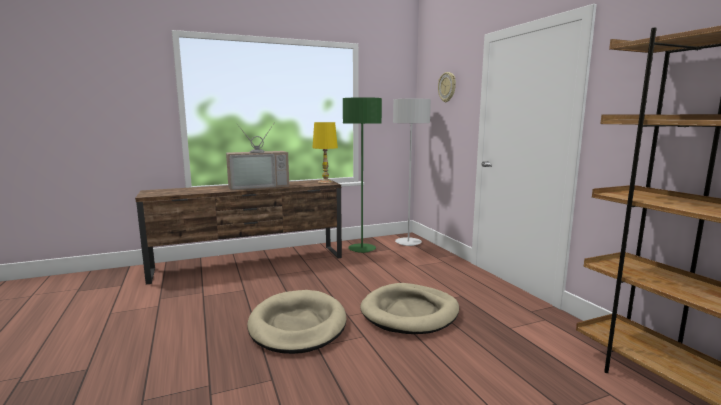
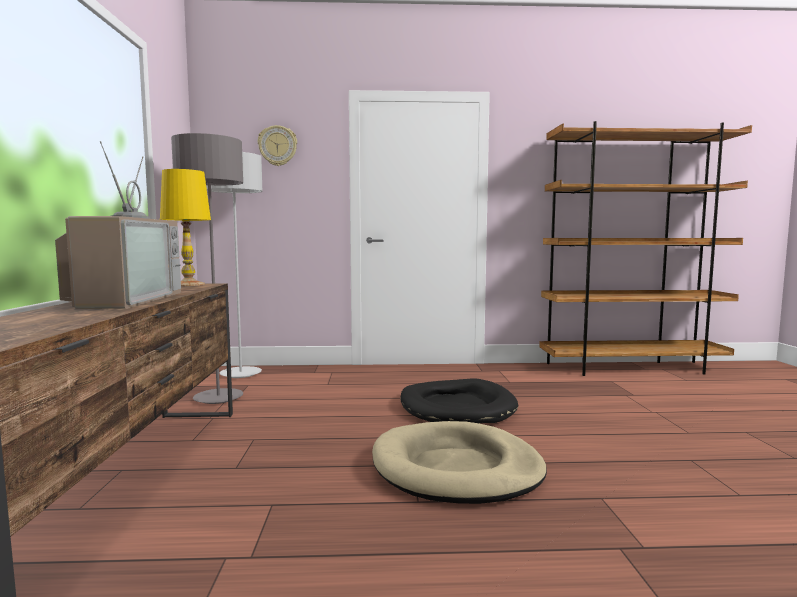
camera: 70 degrees left, 5 degrees down
green floor lamp [343,97,382,253] -> grey floor lamp [171,133,243,404]
beige dog bed [360,283,459,334] -> black dog bed [400,378,518,423]

